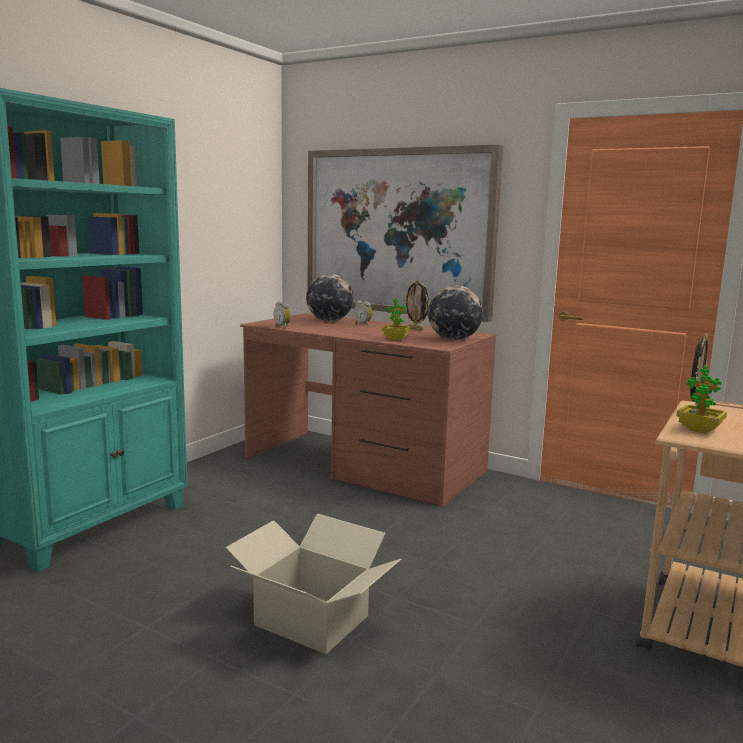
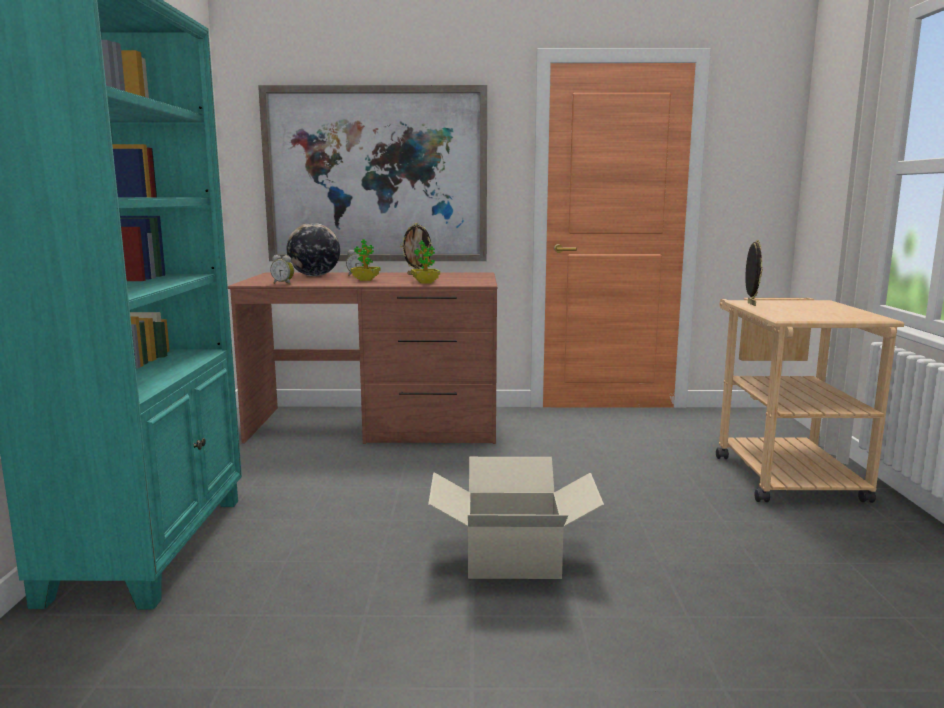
camera: 30 degrees left, 0 degrees up
globe [428,285,483,340] -> none
potted plant [676,366,727,433] -> potted plant moved to [351,239,381,281]

